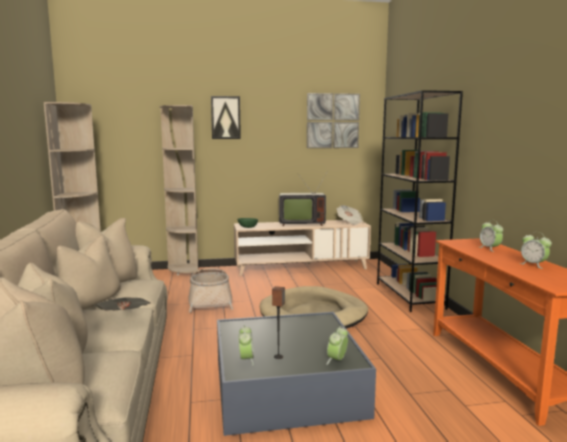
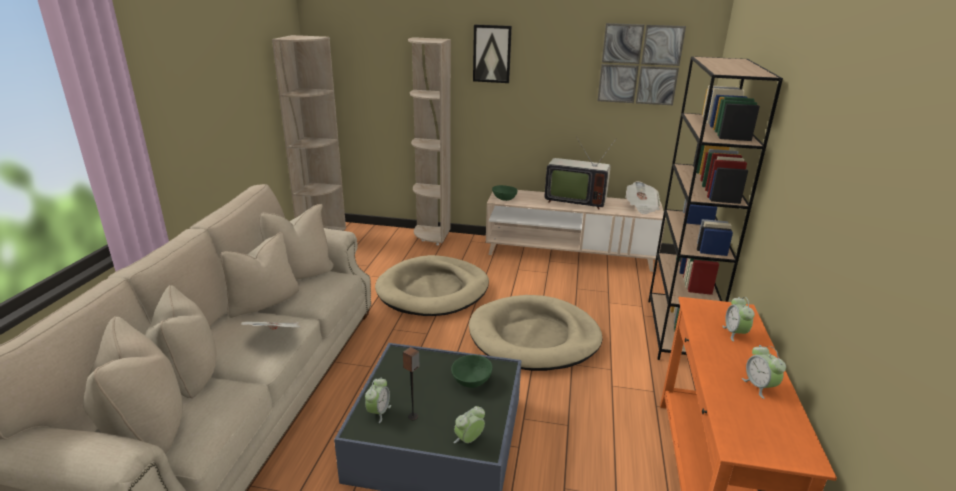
camera: 20 degrees right, 15 degrees up
basket [188,268,233,313] -> beige dog bed [375,255,489,316]
none -> green bowl [451,355,493,388]

